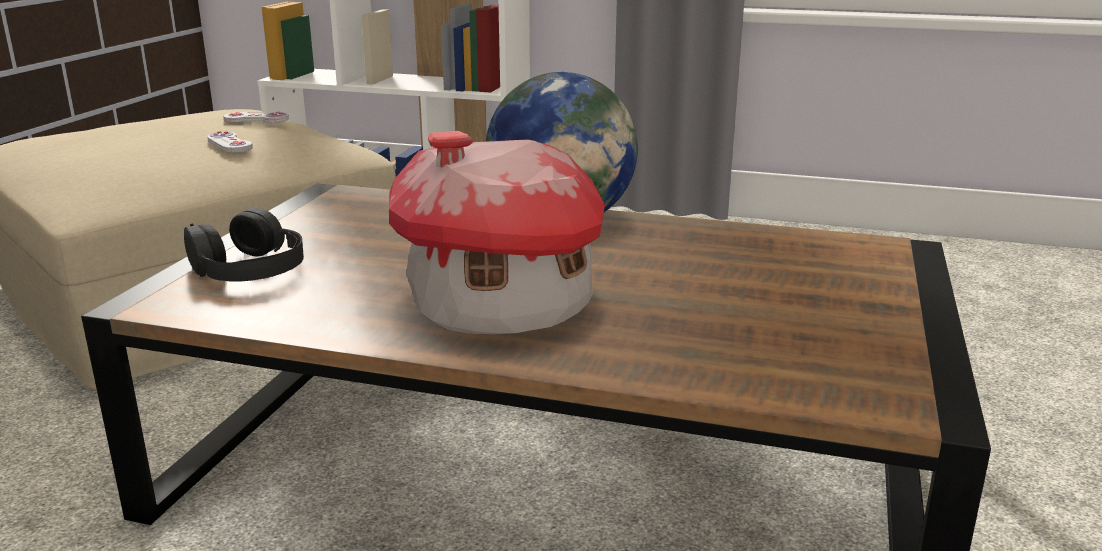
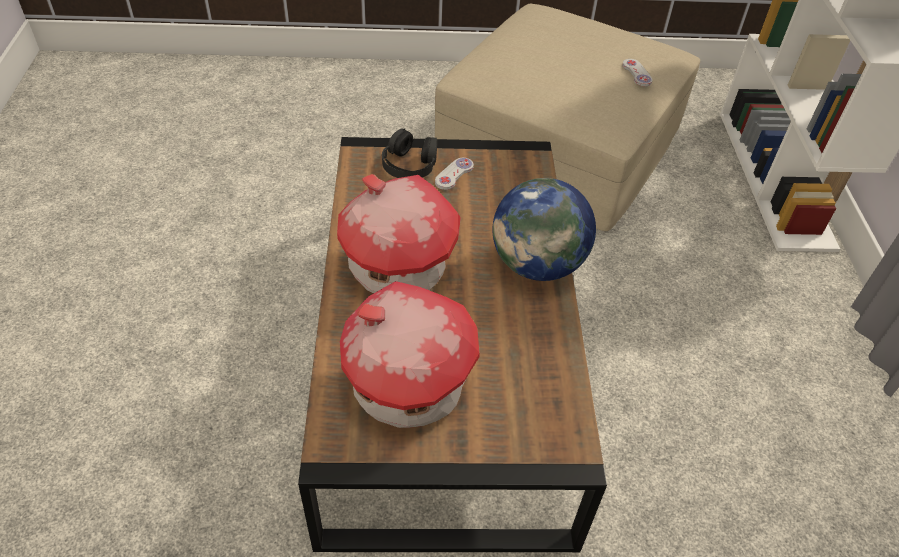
camera: 70 degrees right, 25 degrees up
white game controller [207,131,253,153] -> white game controller moved to [435,158,474,190]
none -> toy house [340,281,480,428]

